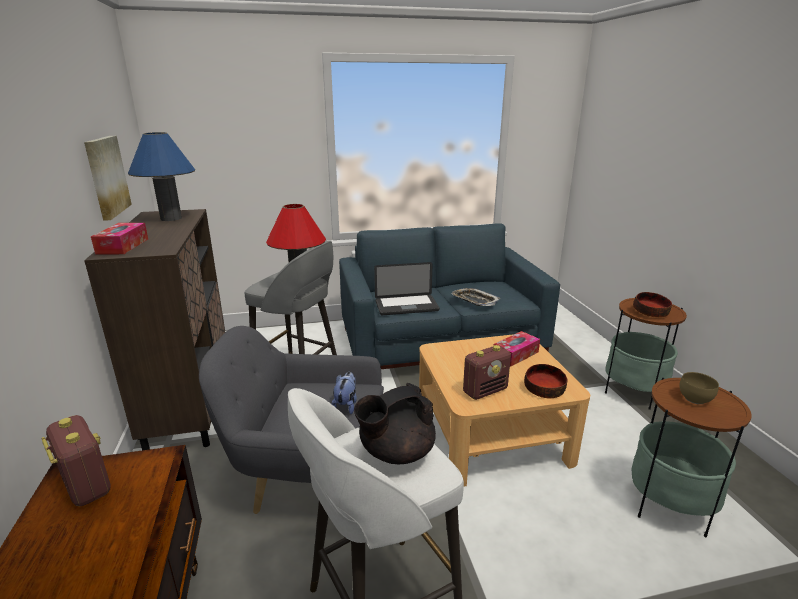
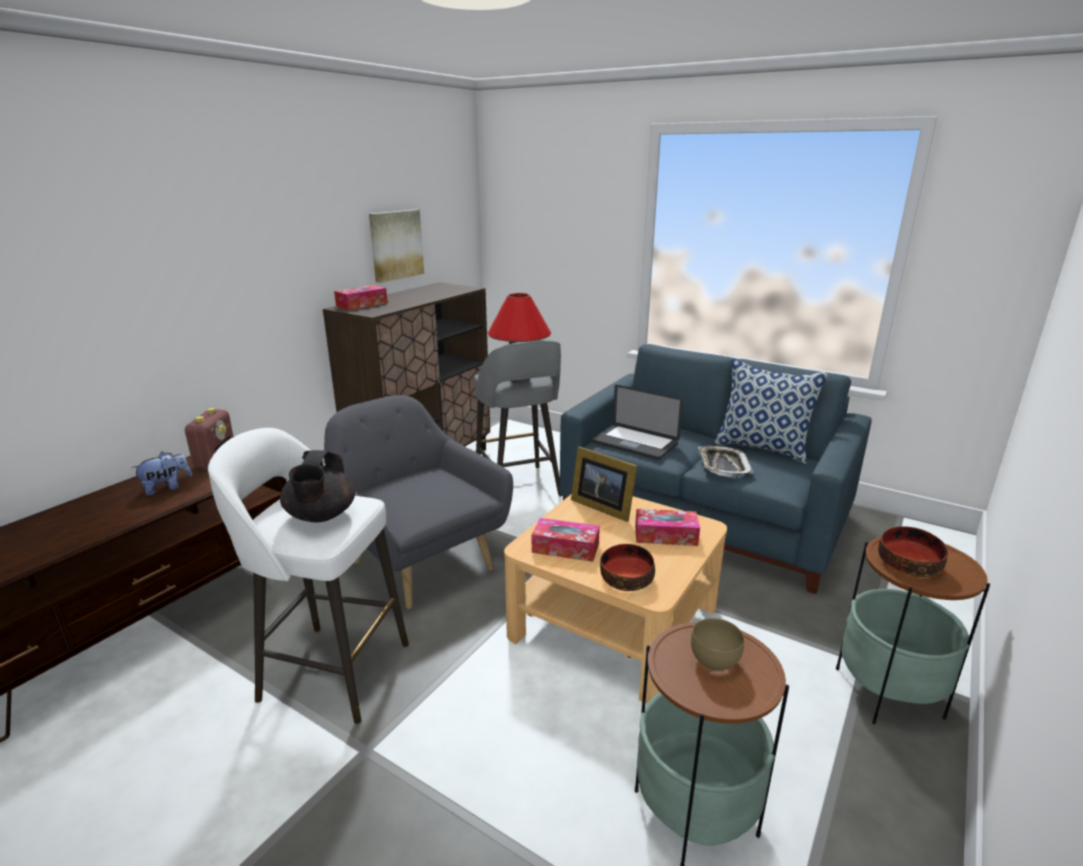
camera: 45 degrees right, 0 degrees up
blue table lamp [128,132,195,221] -> none
plush toy [332,372,357,414] -> plush toy moved to [131,452,192,495]
black teapot [354,383,436,464] -> black teapot turned 105 degrees counterclockwise [280,450,355,522]
radio [463,345,511,400] -> tissue box [532,518,600,562]
none -> picture frame [571,446,638,522]
none -> pillow [714,358,828,464]

